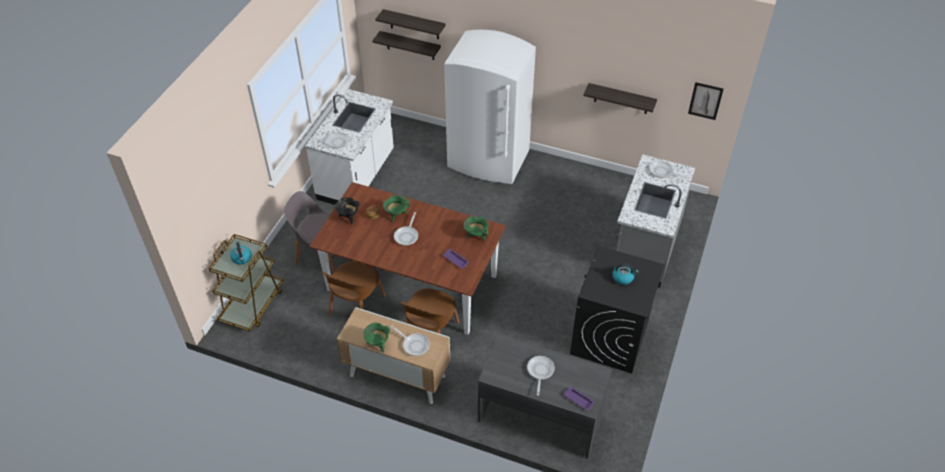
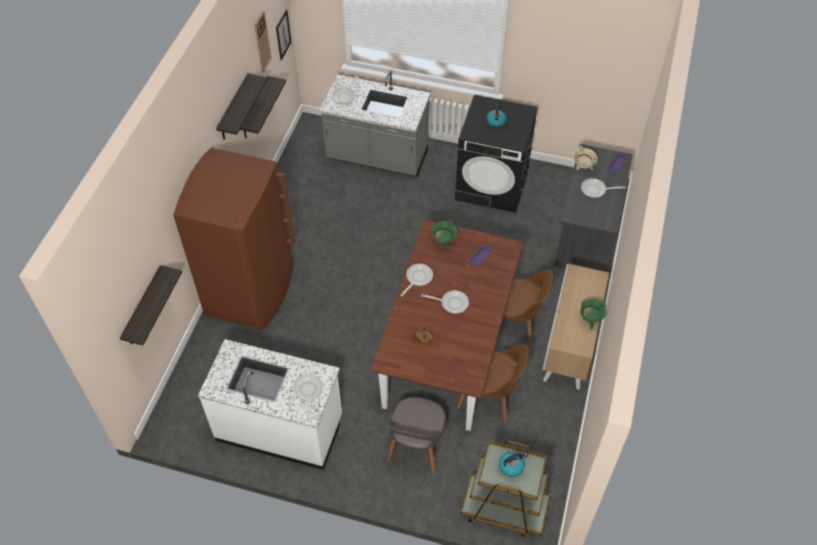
camera: 95 degrees left, 5 degrees up
black cooking pot [335,197,360,225] -> none
shelf [376,9,446,39] -> shelf moved to [216,73,267,140]
green cooking pot [383,195,410,222] -> none
frying pan [391,326,430,356] -> frying pan moved to [400,264,433,296]
white fridge [444,30,536,184] -> brown fridge [173,148,295,330]
none -> wall clock [255,11,272,72]
none -> beige cooking pot [573,146,598,171]

